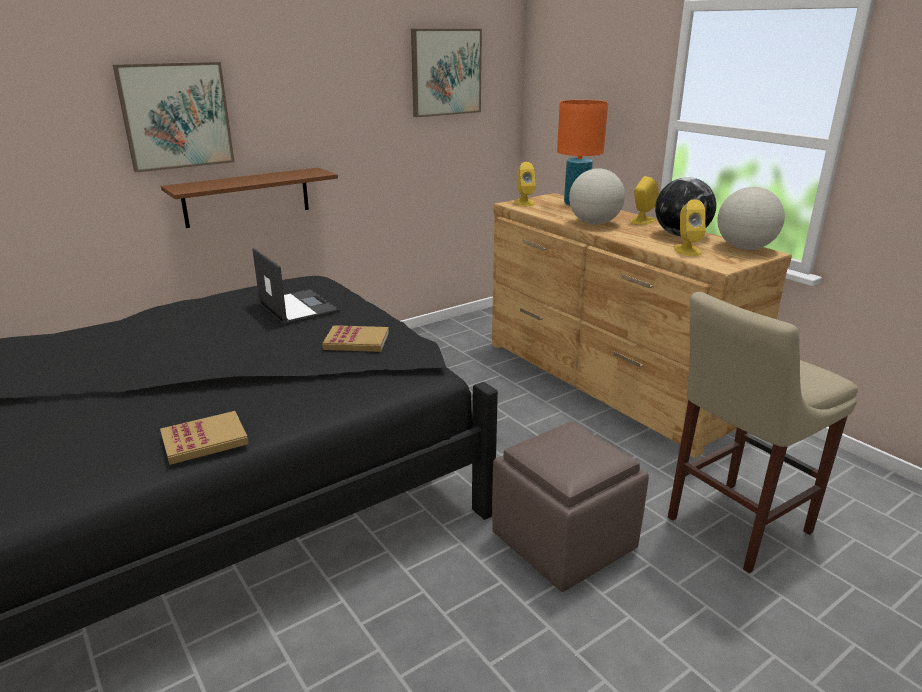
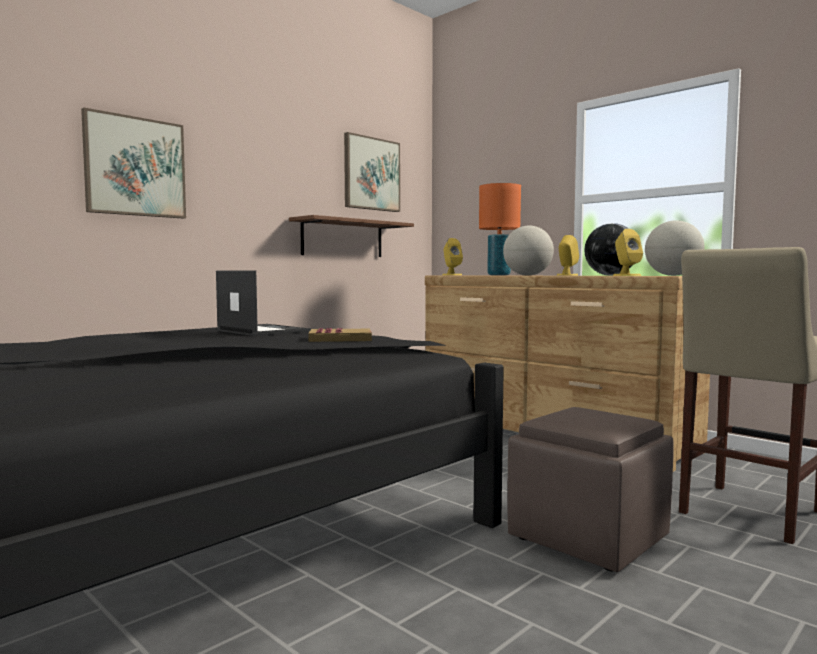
camera: 10 degrees left, 20 degrees down
book [160,411,249,465] -> none
brown shelf [161,168,338,228] -> brown shelf moved to [289,215,414,257]

